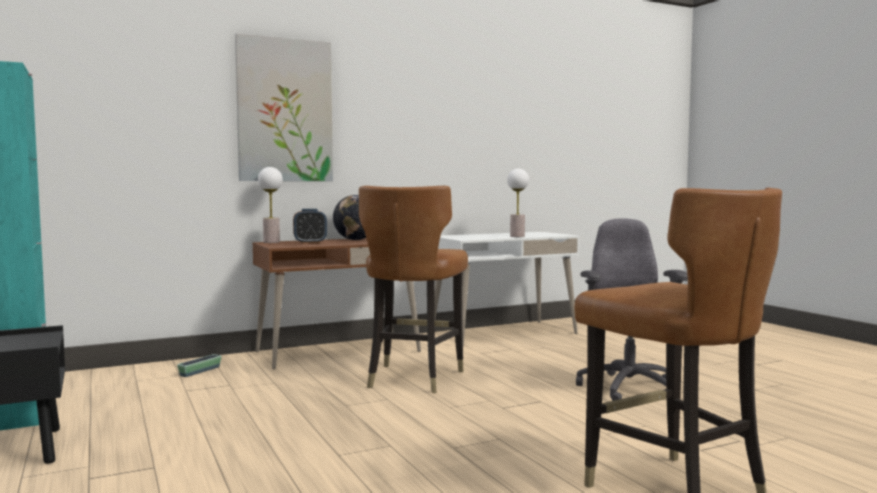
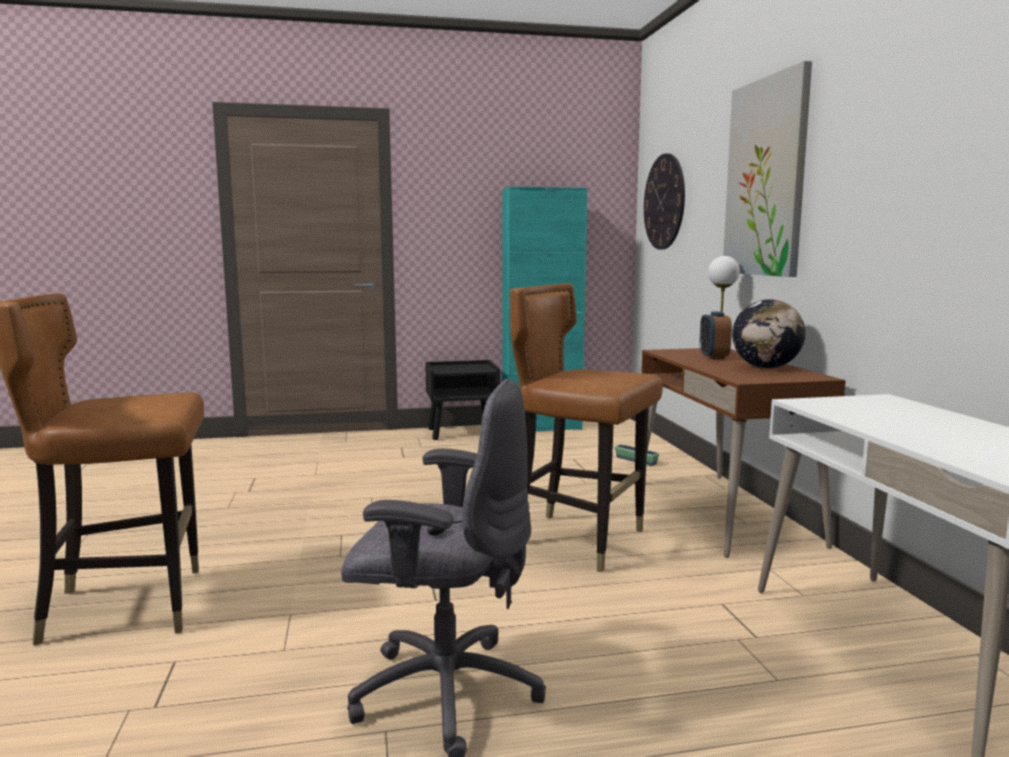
camera: 105 degrees right, 5 degrees up
table lamp [507,168,529,237] -> none
none -> wall clock [644,153,685,250]

